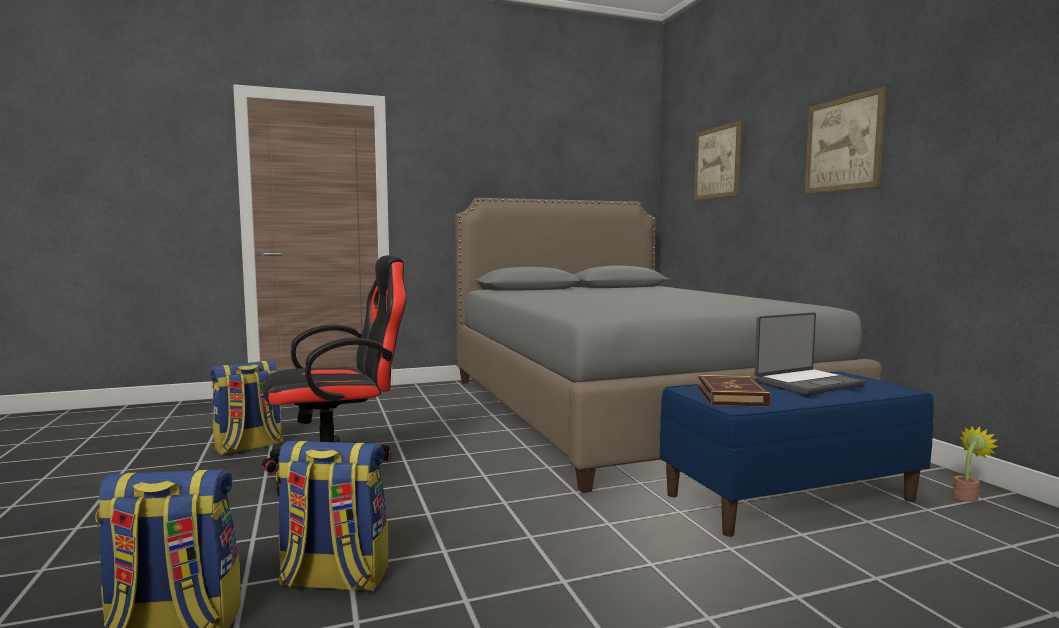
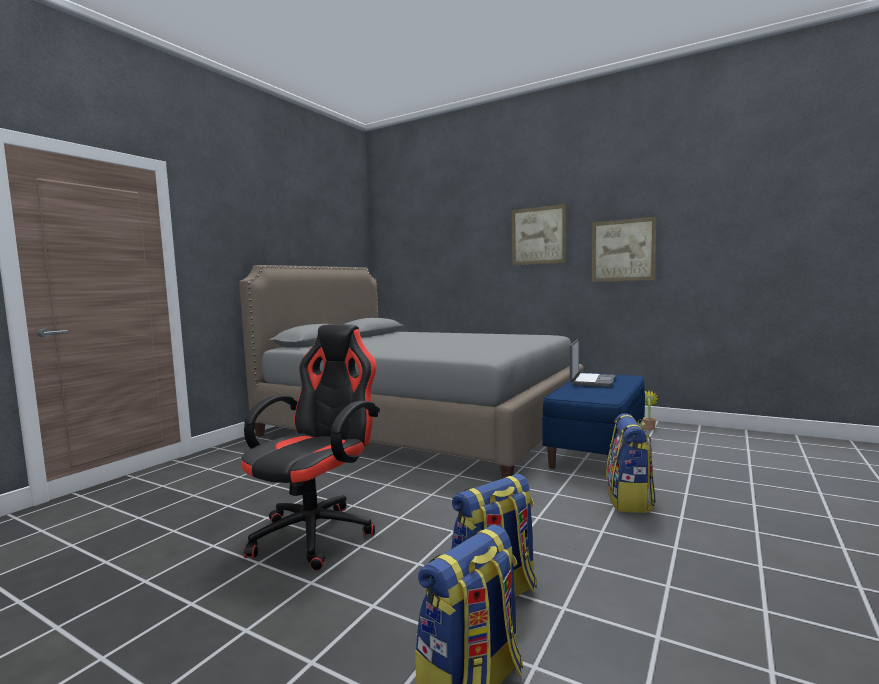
camera: 40 degrees left, 0 degrees up
backpack [210,360,283,455] -> backpack moved to [606,413,656,513]
picture [694,121,742,200] -> picture moved to [592,217,657,282]
book [698,375,770,407] -> none

